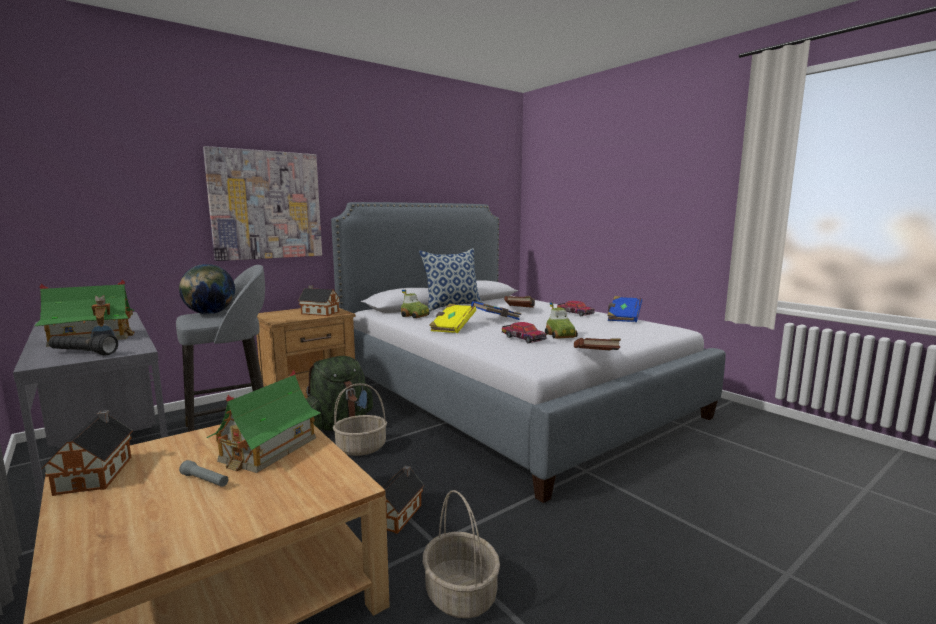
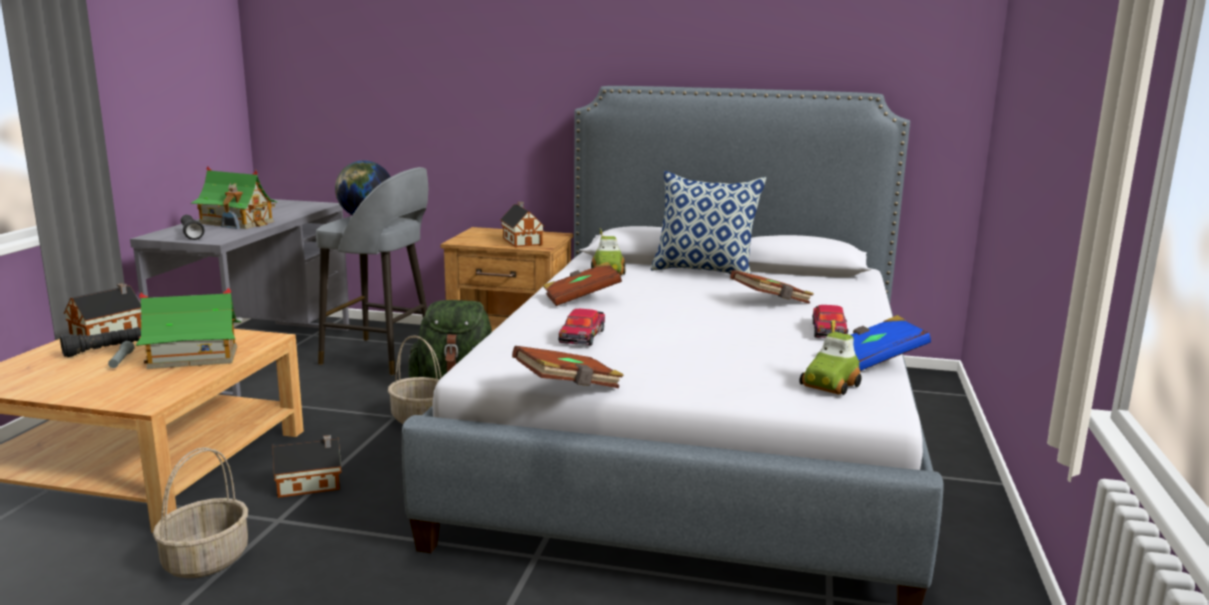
camera: 50 degrees right, 5 degrees up
picture [203,146,322,261] -> none
yellow book [429,303,476,333] -> brown book [543,262,622,306]
blue book [471,301,521,320] -> none
toy car [545,302,578,339] -> toy car moved to [799,320,861,395]
none -> black flashlight [60,327,141,357]

